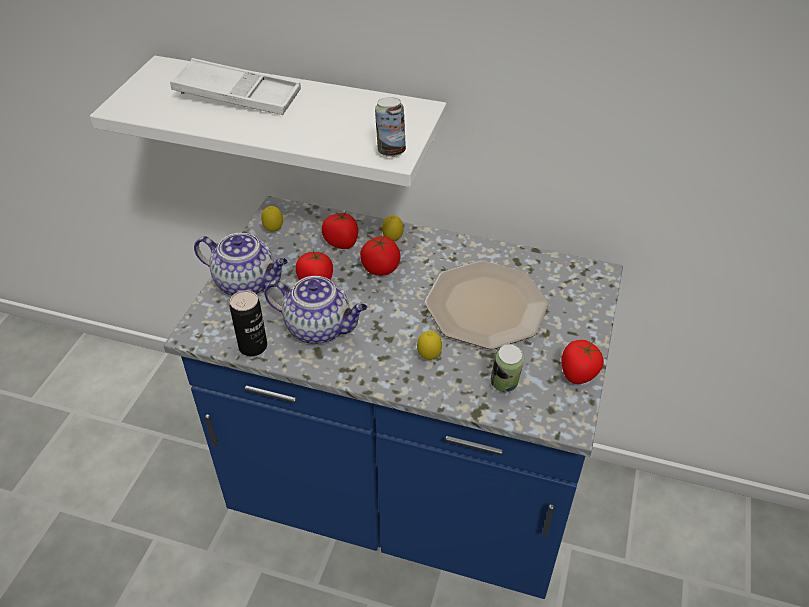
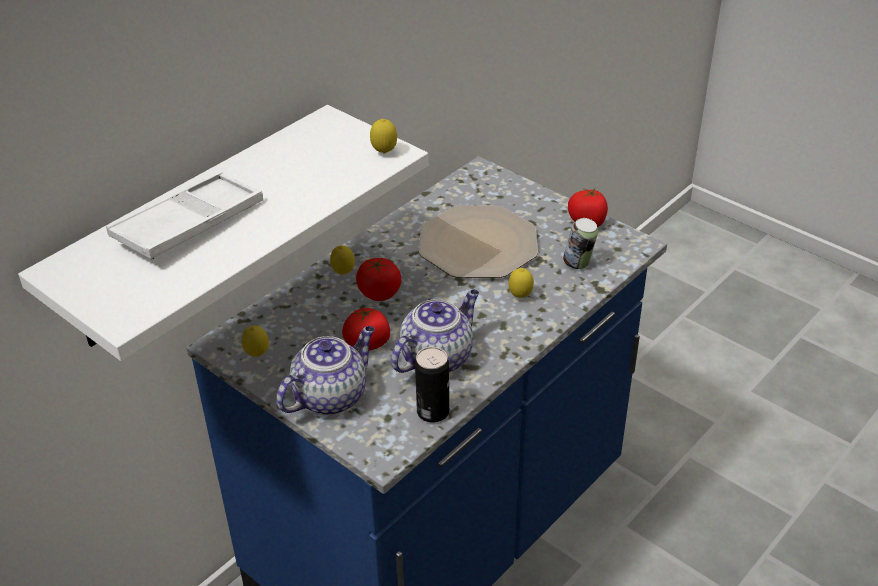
camera: 65 degrees left, 5 degrees down
tomato [322,211,358,249] -> none
can [375,97,406,157] -> lemon [370,119,397,153]

